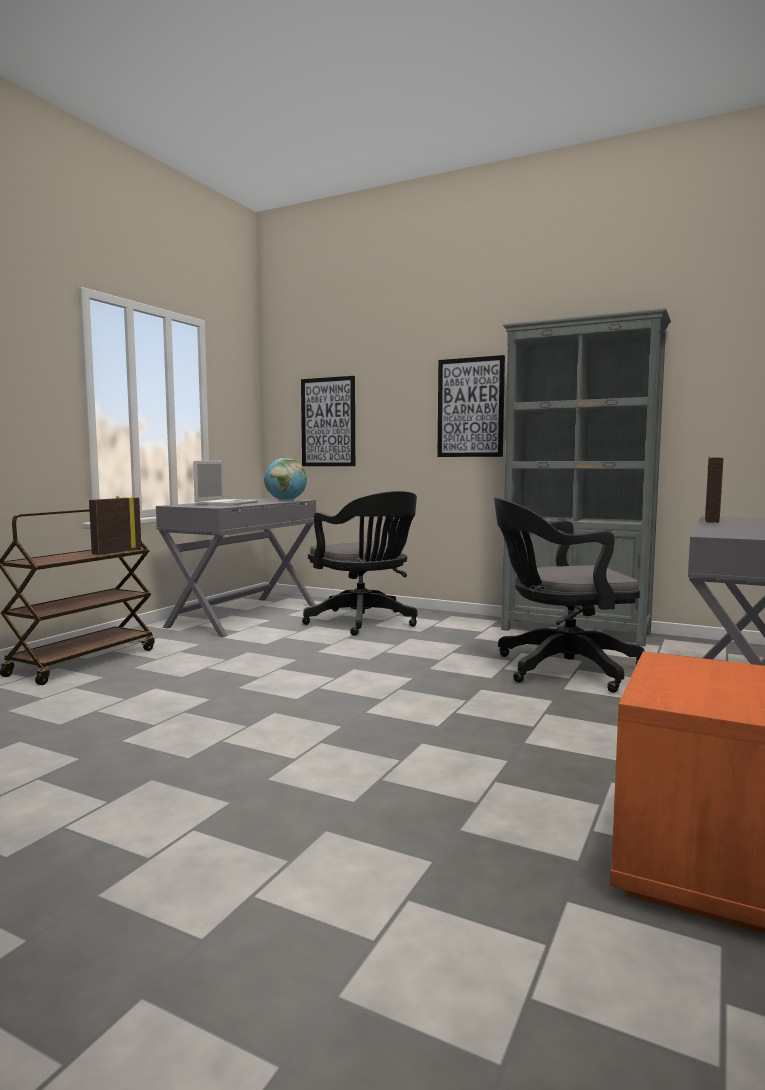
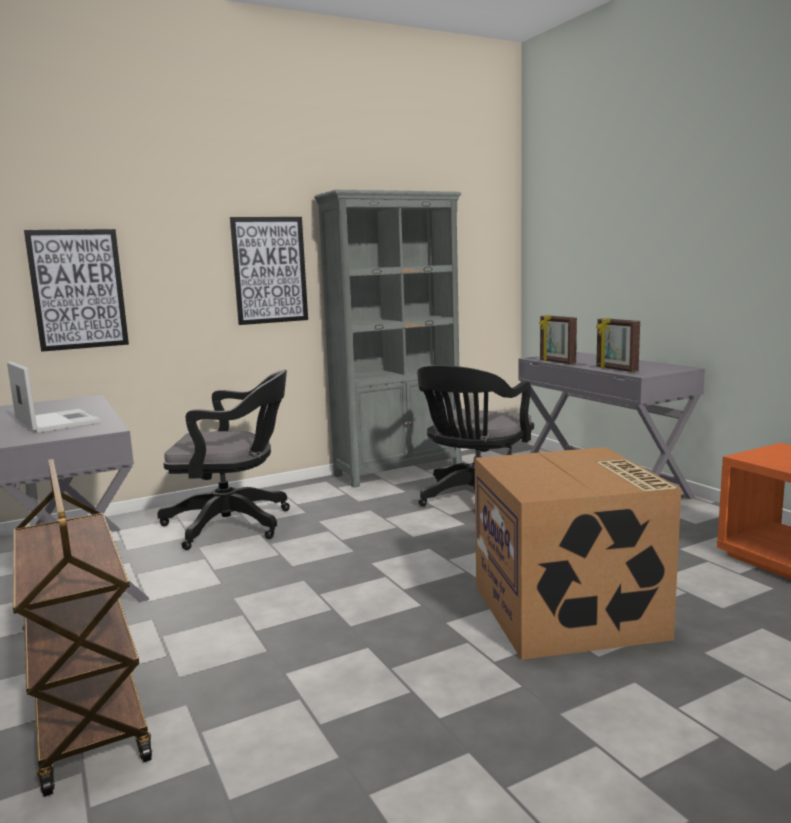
camera: 55 degrees left, 5 degrees up
picture frame [89,496,142,555] -> picture frame moved to [596,318,640,372]
globe [264,458,307,501] -> none
none -> cardboard box [474,447,681,660]

